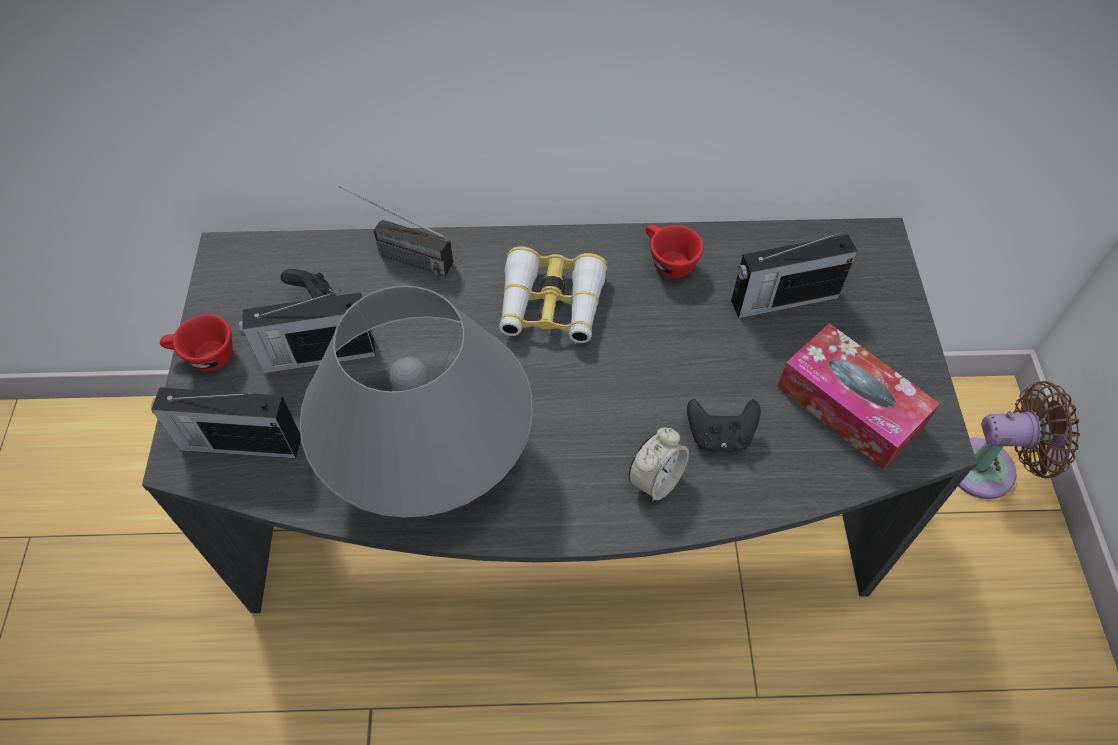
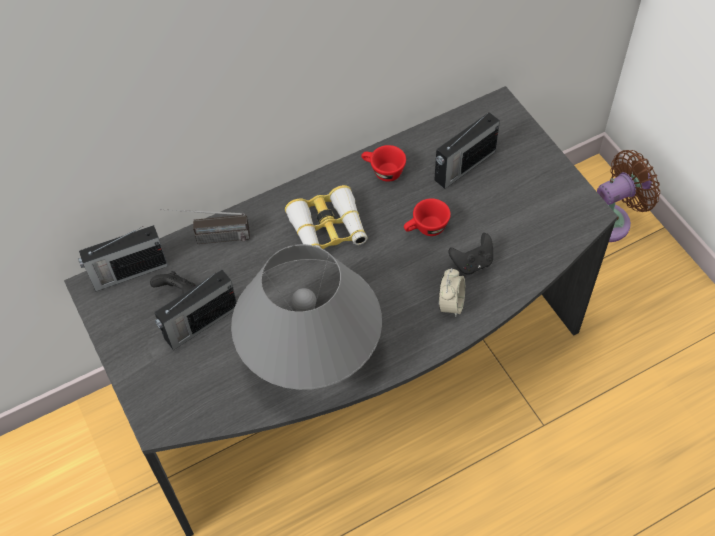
camera: 25 degrees left, 0 degrees up
radio [151,387,301,458] -> radio moved to [78,225,168,291]
red cup [160,314,232,371] -> red cup moved to [404,198,451,236]
tissue box [777,323,940,470] -> none

